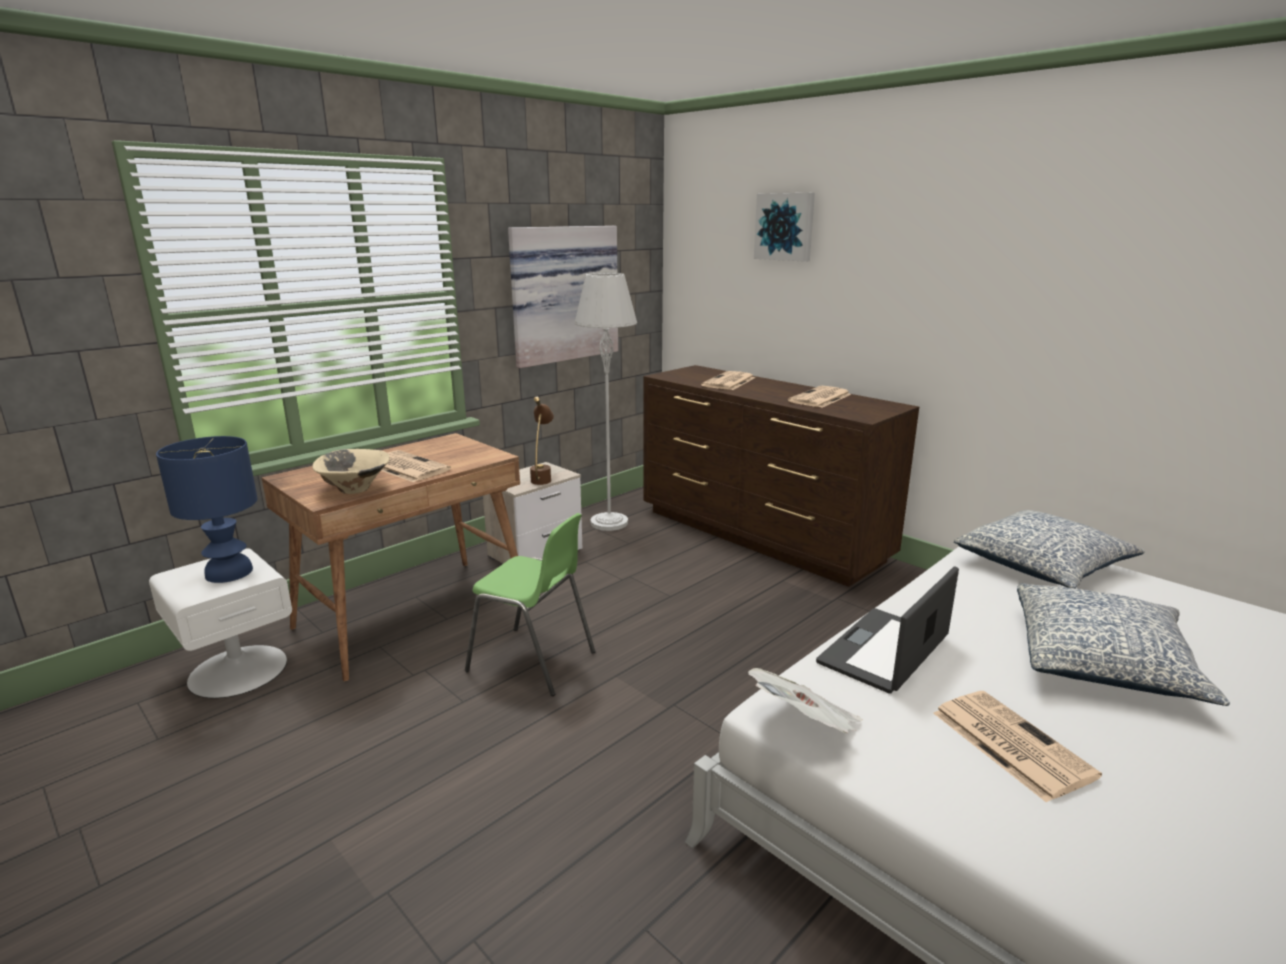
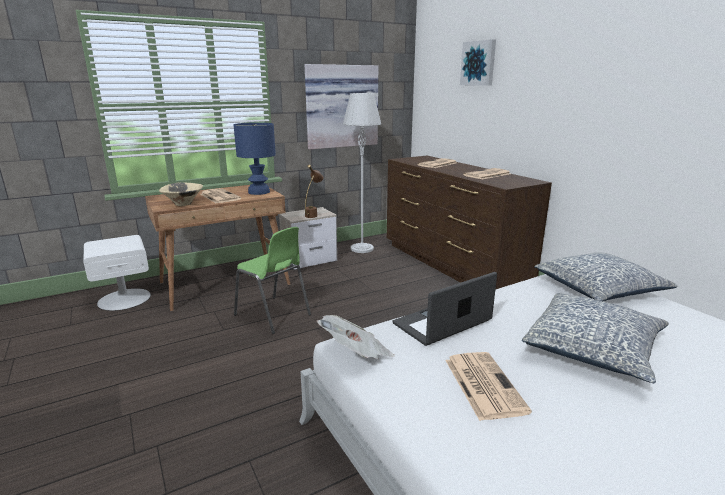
camera: 15 degrees right, 0 degrees up
blue table lamp [156,436,258,583] -> blue table lamp moved to [234,122,276,195]

